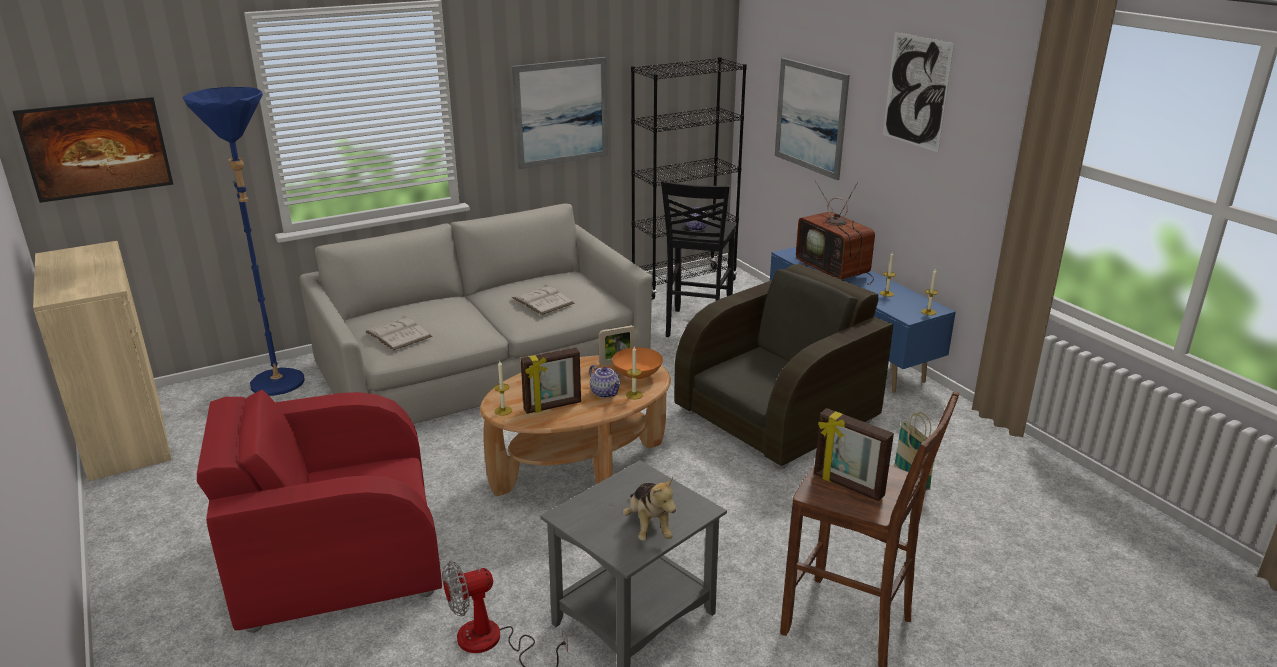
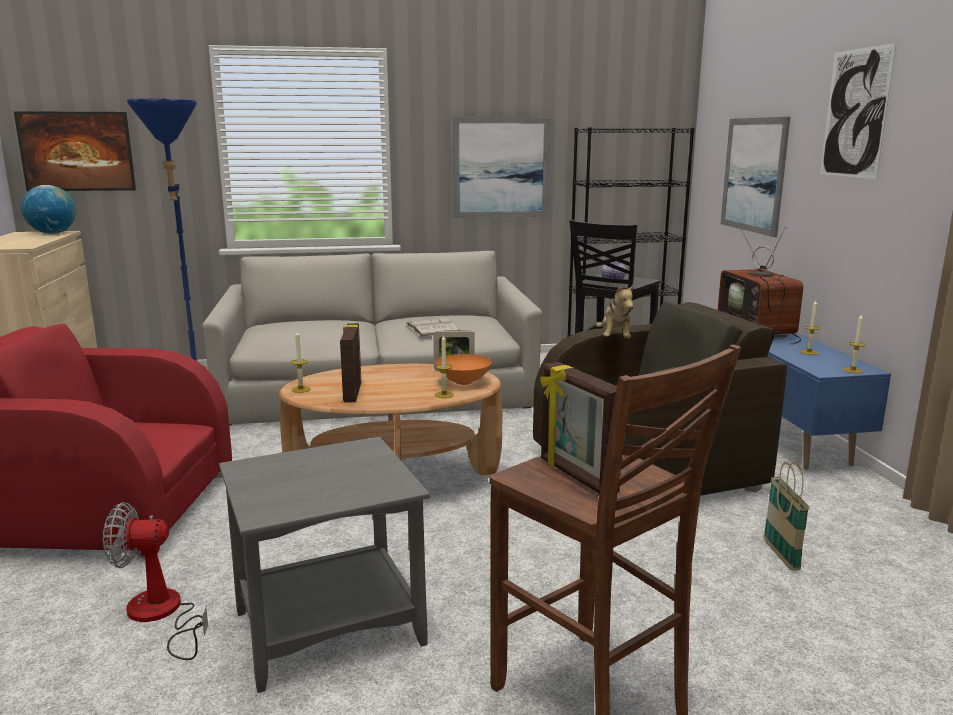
camera: 20 degrees right, 10 degrees down
white book [365,316,432,350] -> none
picture frame [521,348,581,414] -> picture frame turned 90 degrees clockwise [340,323,361,403]
teapot [589,365,621,398] -> none
plush toy [623,477,676,541] -> plush toy moved to [596,284,634,338]
none -> globe [21,185,76,234]

